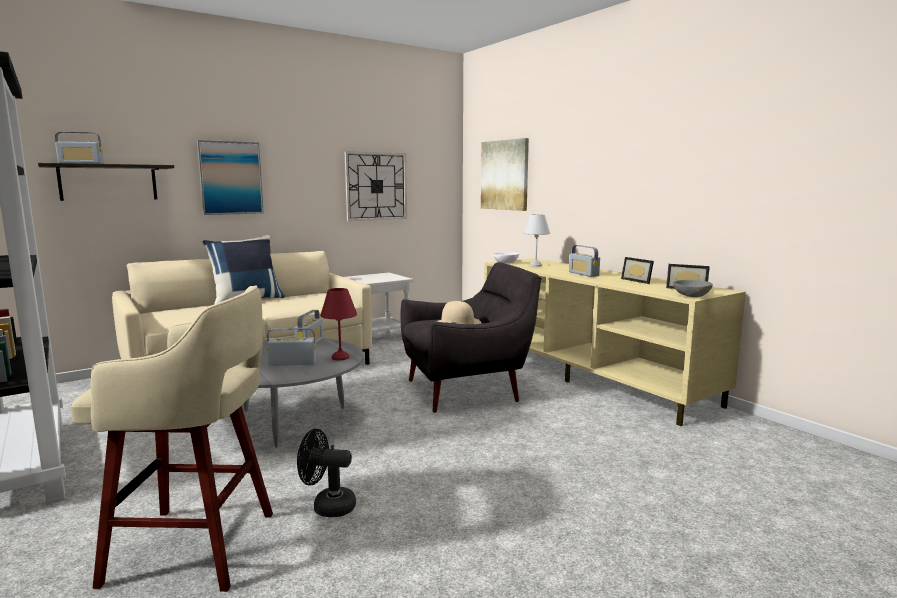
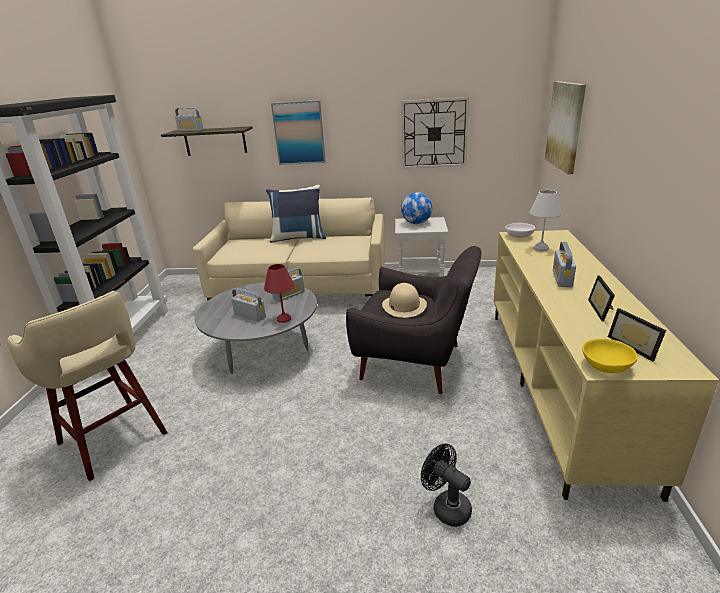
camera: 40 degrees right, 15 degrees up
black fan [297,429,356,517] -> black fan moved to [421,443,472,527]
grey bowl [673,280,713,297] -> yellow bowl [582,339,638,373]
none -> globe [401,192,433,224]

